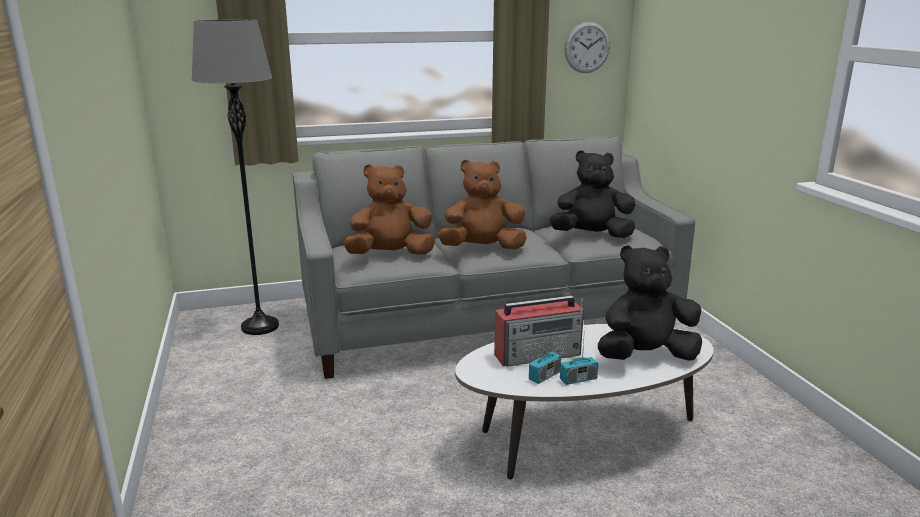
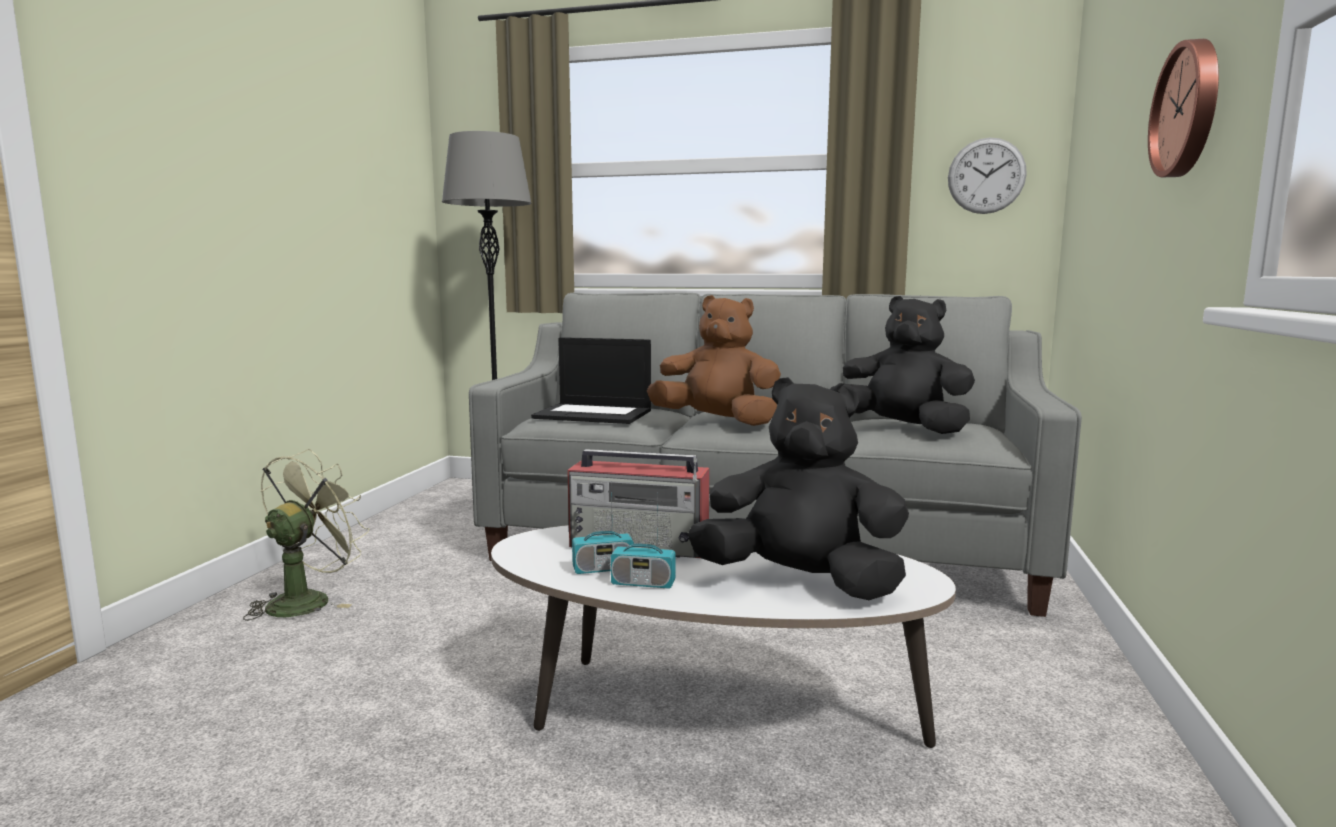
camera: 30 degrees right, 10 degrees down
brown plush toy [343,164,435,255] -> laptop [531,337,651,424]
none -> green fan [243,449,369,621]
none -> wall clock [1148,39,1219,177]

